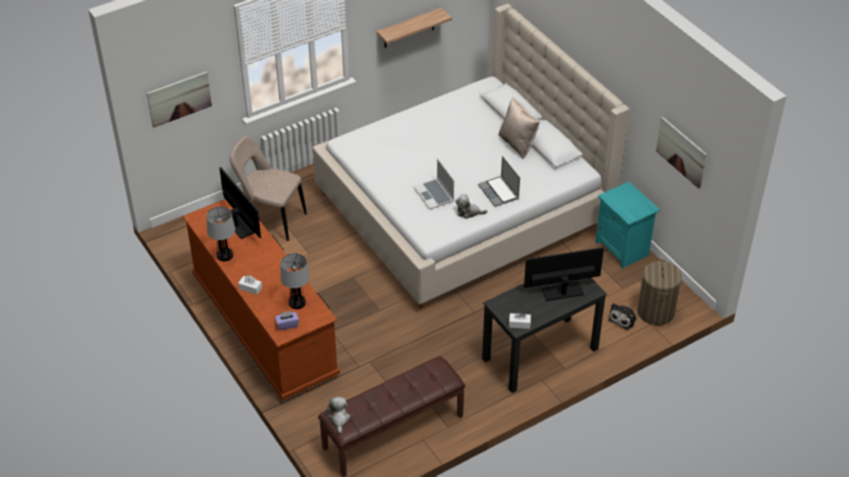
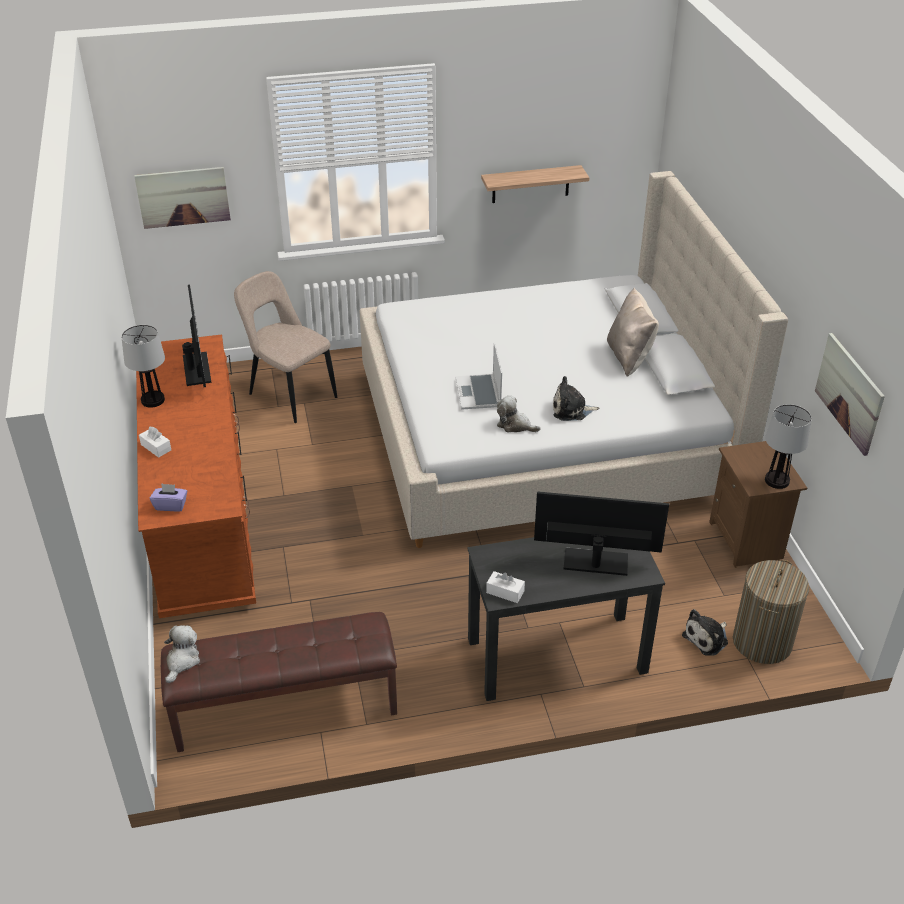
camera: 20 degrees right, 5 degrees down
table lamp [280,253,310,309] -> table lamp moved to [765,404,812,489]
laptop [478,156,520,207] -> plush toy [553,376,599,421]
turquoise nightstand [595,182,660,269] -> brown nightstand [709,441,807,568]

